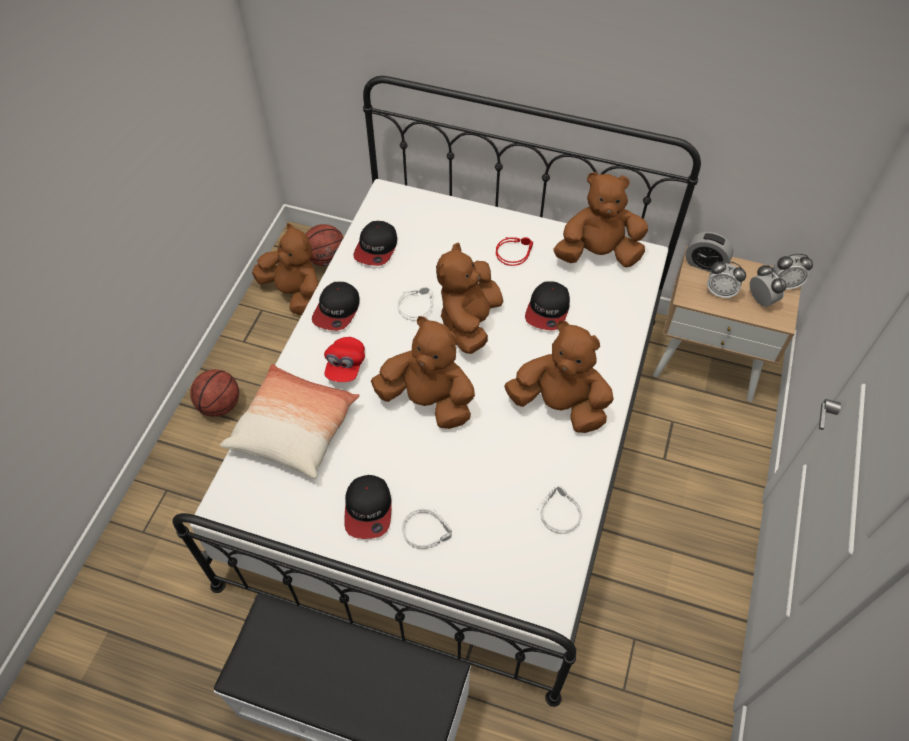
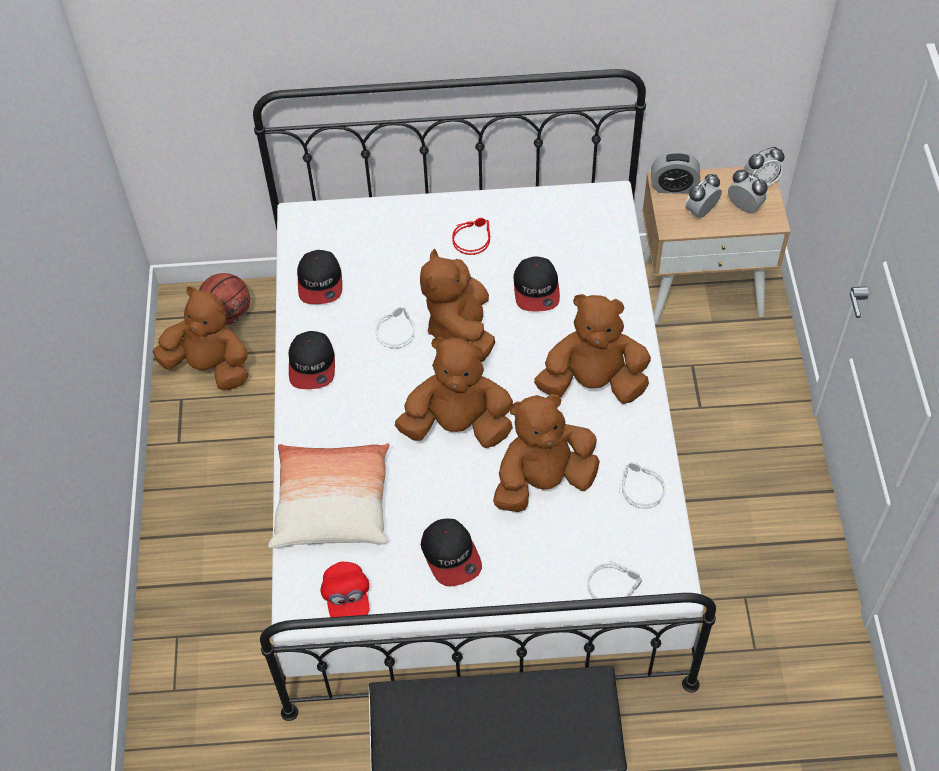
camera: 20 degrees left, 0 degrees up
basketball [190,369,239,417] -> none
red cap [324,337,365,382] -> red cap moved to [320,562,369,617]
grey headphones [402,508,452,549] -> grey headphones moved to [587,561,642,599]
brown plush toy [554,172,648,268] -> brown plush toy moved to [493,394,600,512]
alarm clock [707,261,746,299] -> alarm clock turned 135 degrees clockwise [685,174,722,218]

